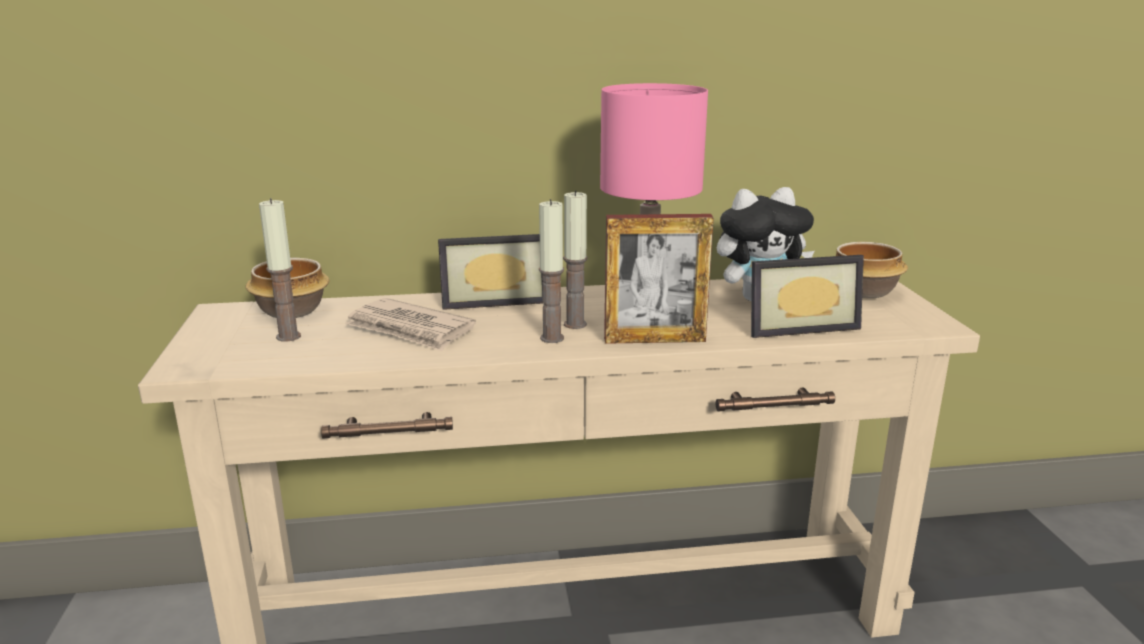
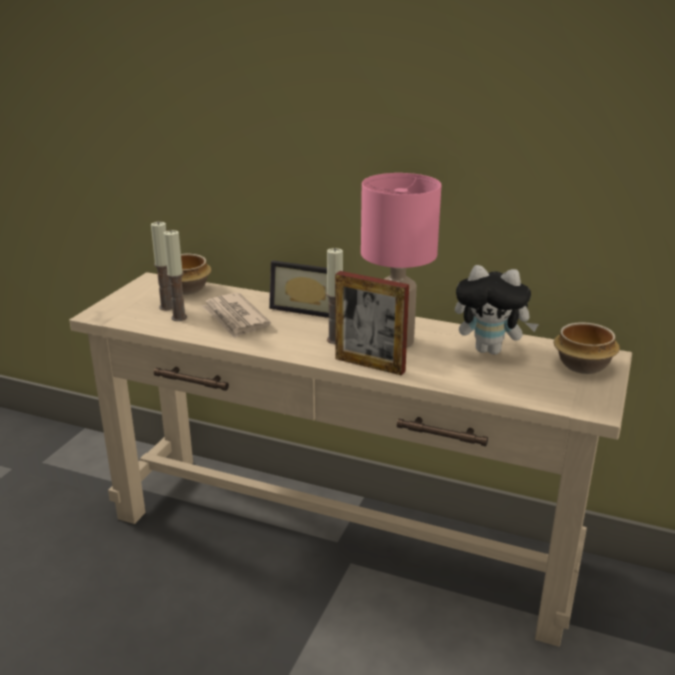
camera: 30 degrees right, 5 degrees up
candle [539,199,564,343] -> candle moved to [164,230,187,321]
picture frame [751,255,864,338] -> none

